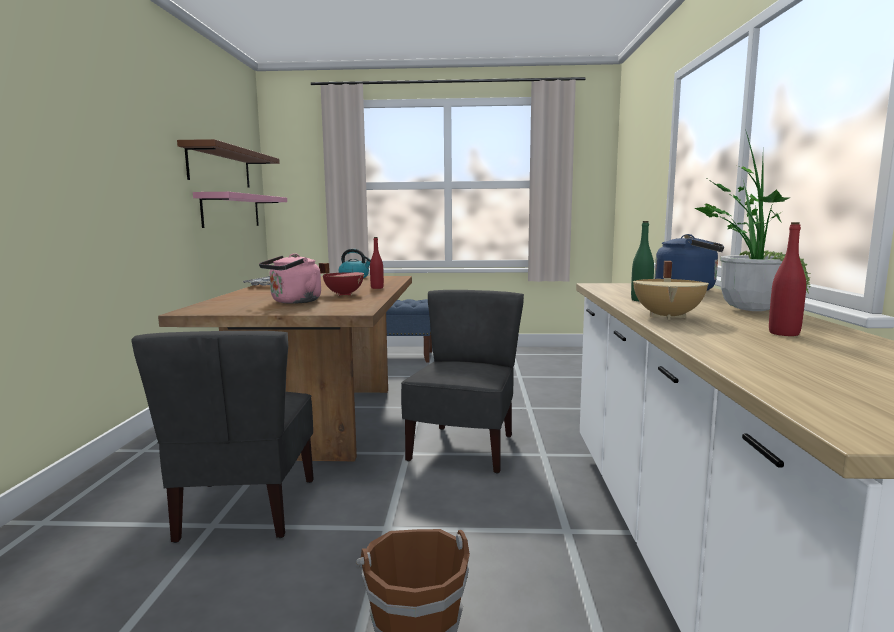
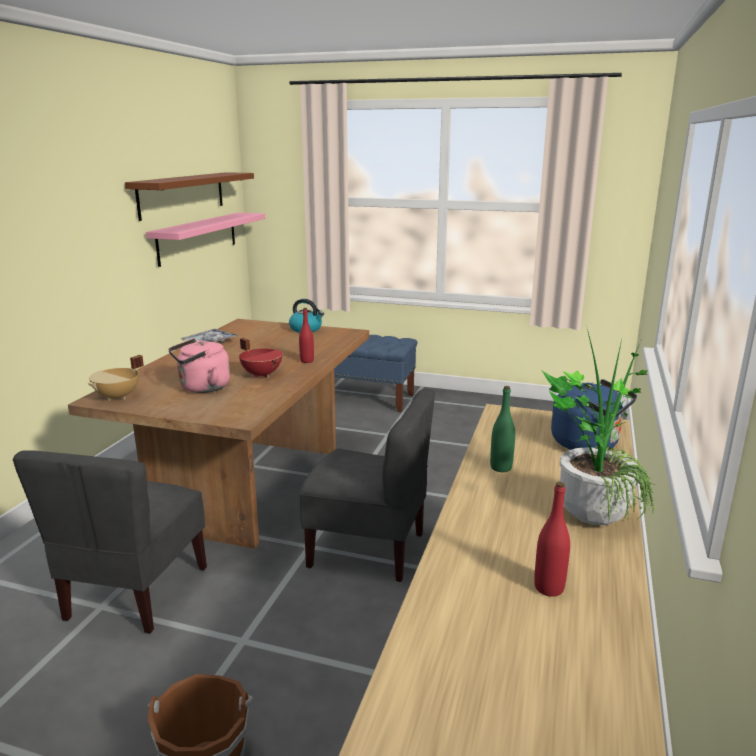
camera: 15 degrees right, 10 degrees up
grey chair [401,290,524,473] -> grey chair turned 75 degrees clockwise [299,389,435,582]
beige cooking pot [633,261,709,320] -> beige cooking pot moved to [88,355,144,401]

